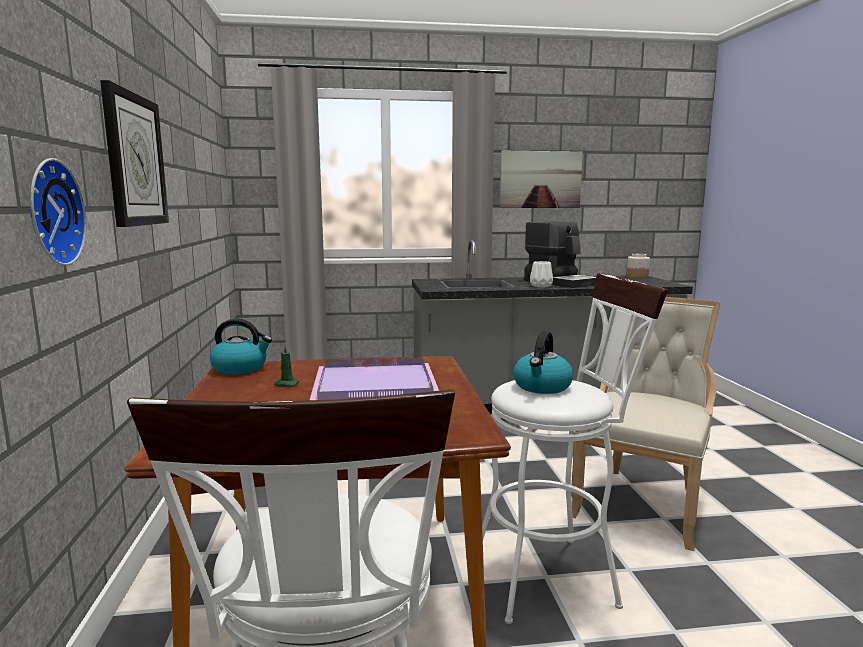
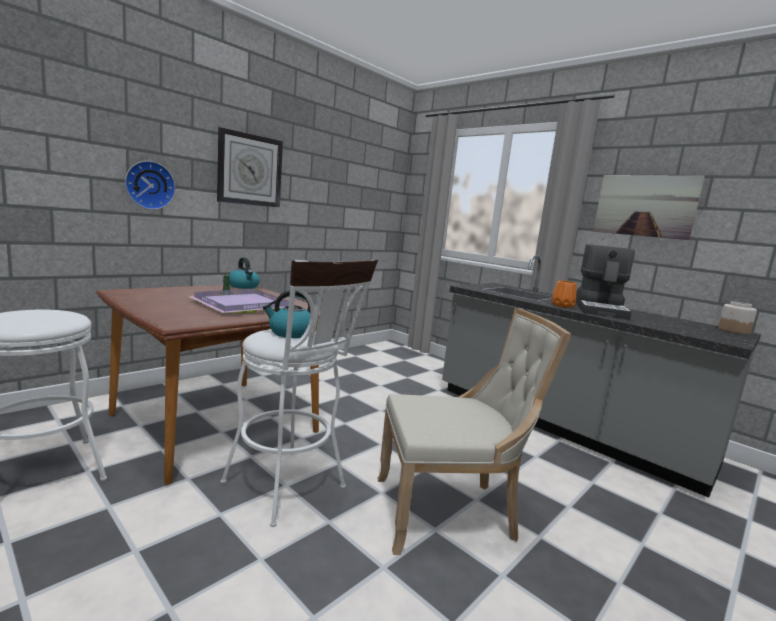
camera: 50 degrees right, 0 degrees up
white vase [530,261,553,287] -> orange vase [551,280,576,308]

